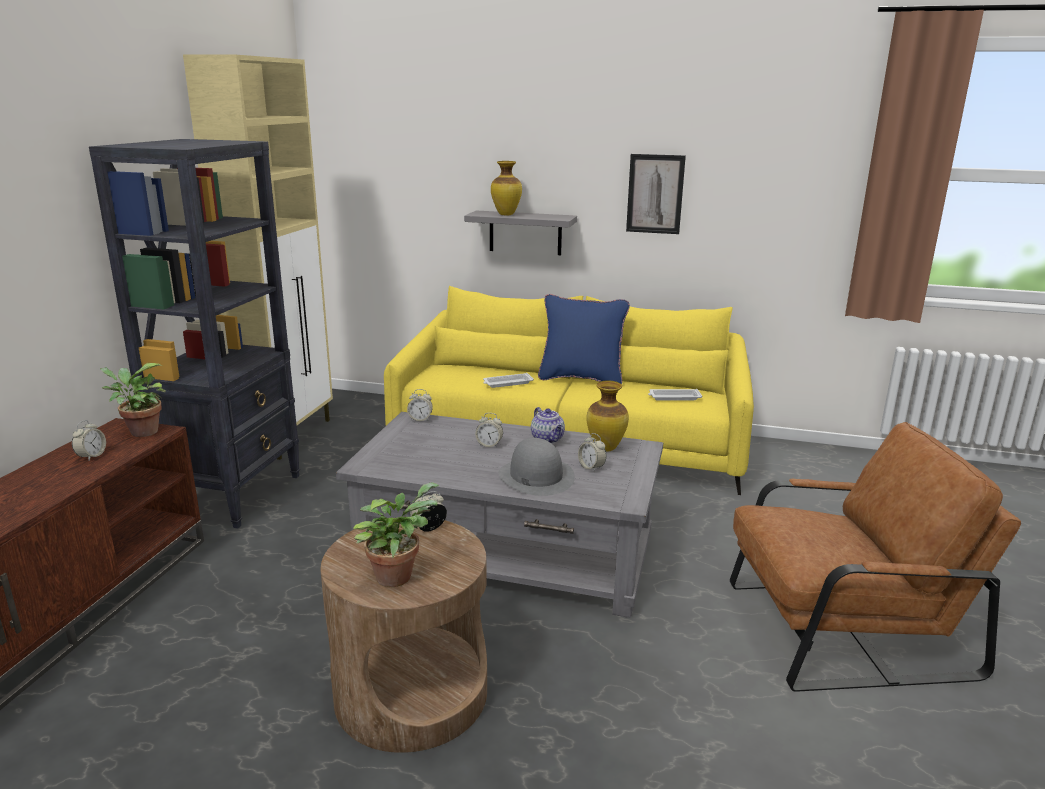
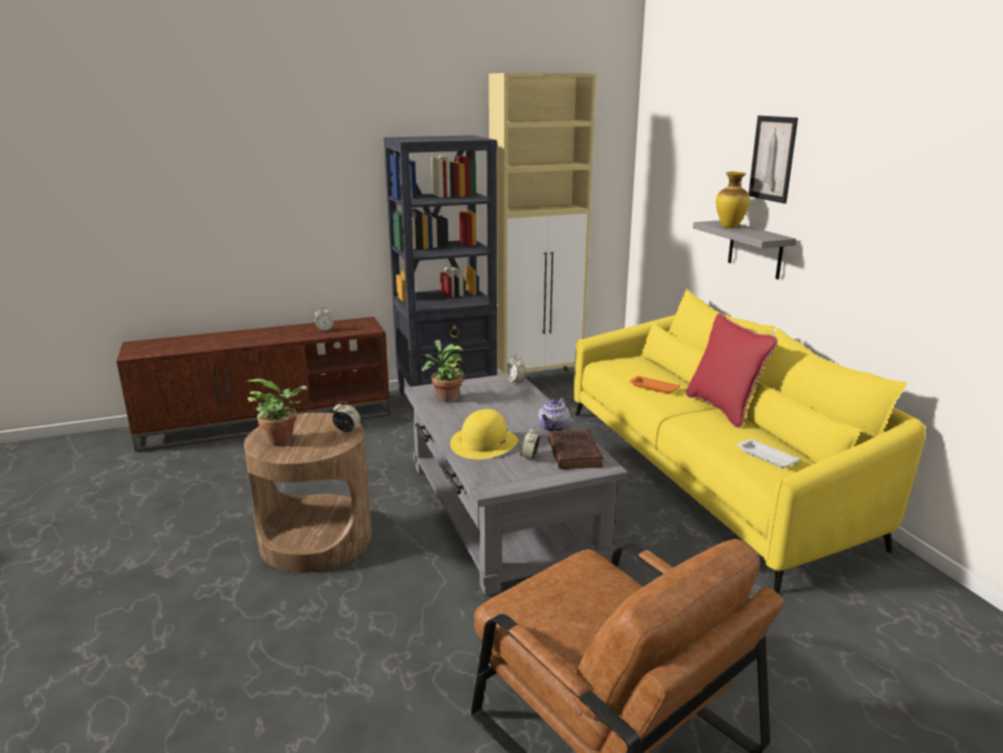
camera: 55 degrees right, 0 degrees up
potted plant [100,363,166,437] -> potted plant moved to [422,340,465,403]
alarm clock [475,413,503,448] -> none
white tray [483,373,534,388] -> orange tray [629,376,680,394]
grey hat [498,438,575,496] -> yellow hat [450,409,518,459]
blue pillow [538,294,630,384] -> red pillow [686,313,778,428]
vase [586,381,629,452] -> brown book [548,429,604,469]
picture [626,154,686,234] -> picture moved to [749,116,798,204]

